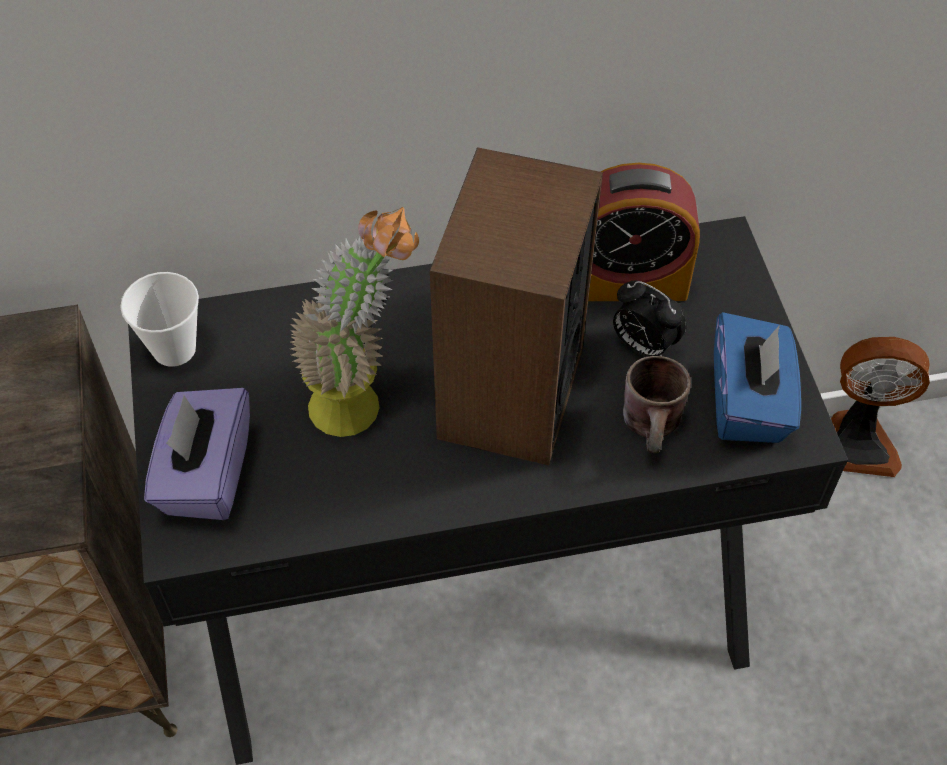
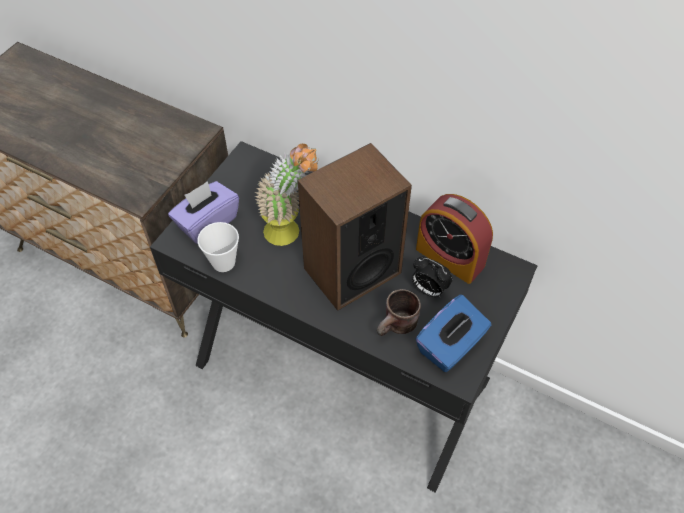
camera: 40 degrees right, 0 degrees up
cup [120,272,199,367] -> cup moved to [197,222,239,272]
alarm clock [613,281,686,357] -> alarm clock turned 45 degrees counterclockwise [412,257,452,297]
fan [831,337,930,477] -> none

